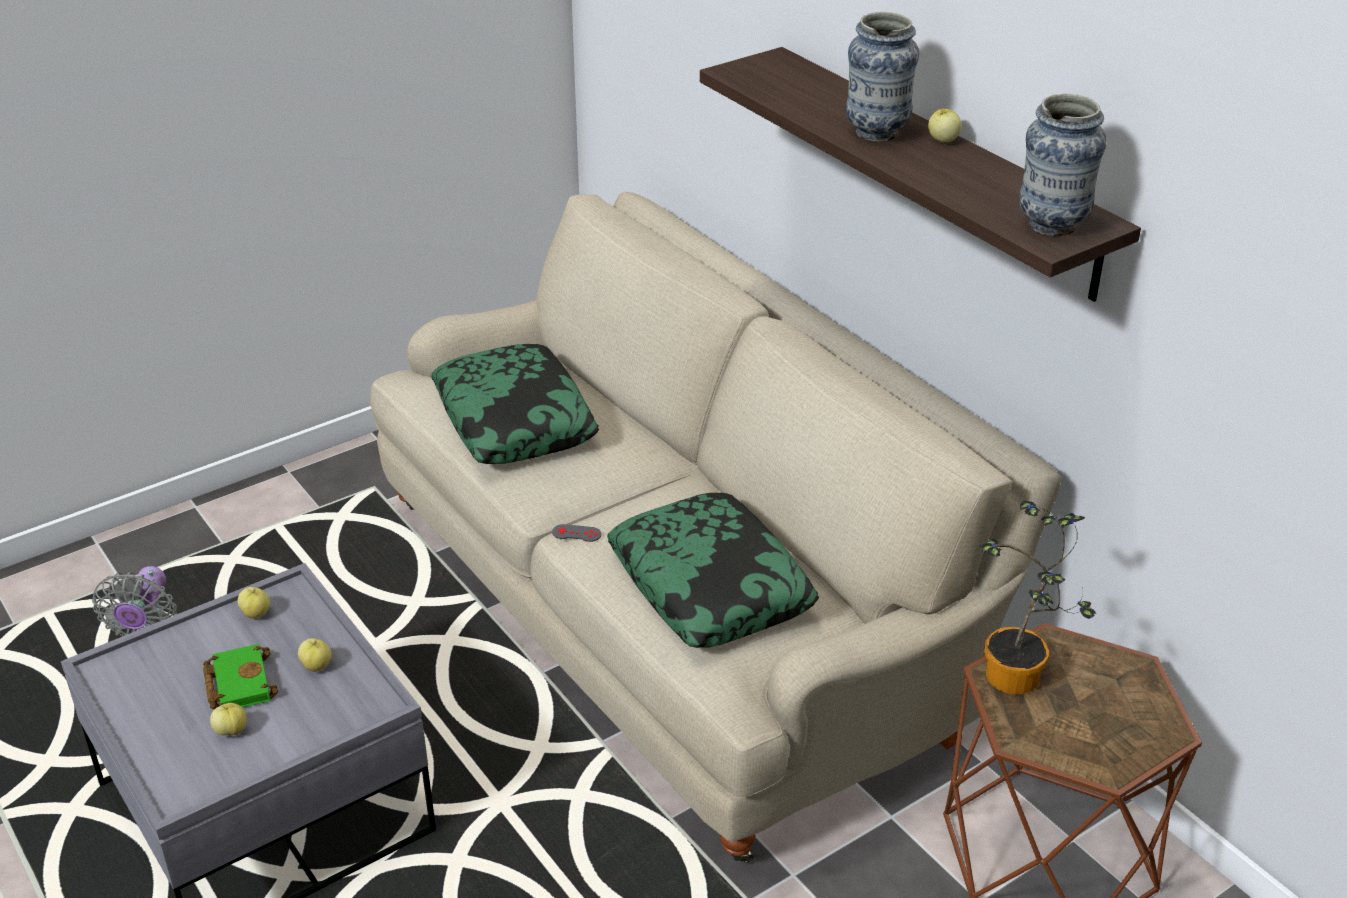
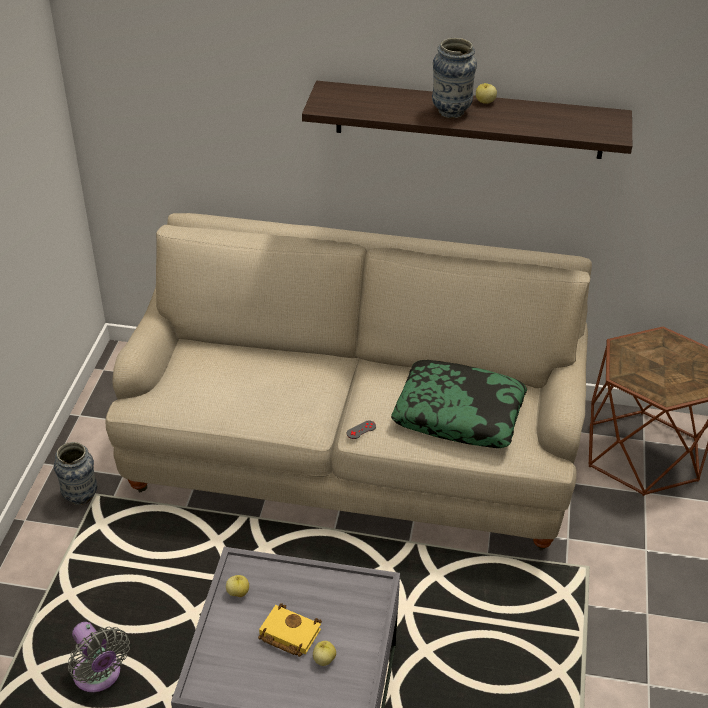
camera: 45 degrees left, 5 degrees up
green book [203,644,278,710] -> yellow book [258,603,322,657]
apple [298,638,332,672] -> none
pillow [431,344,599,464] -> none
potted plant [981,501,1096,694] -> none
vase [1019,94,1107,236] -> vase moved to [54,442,97,505]

